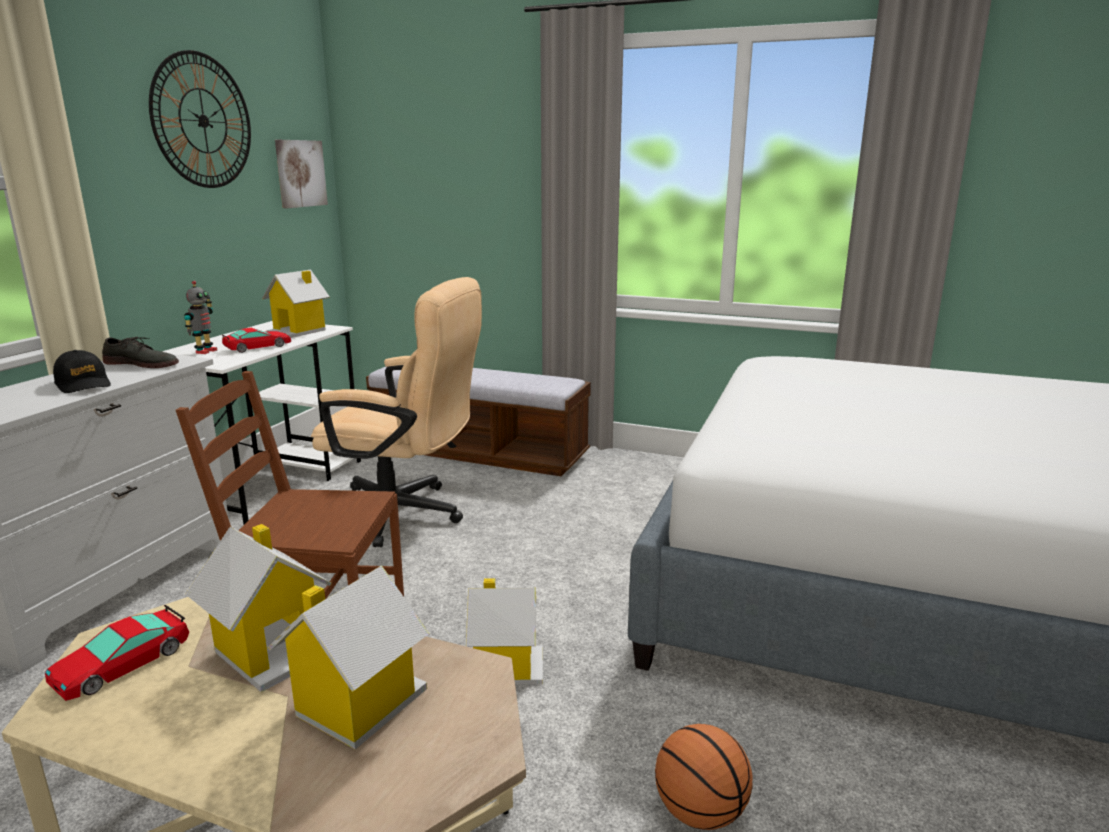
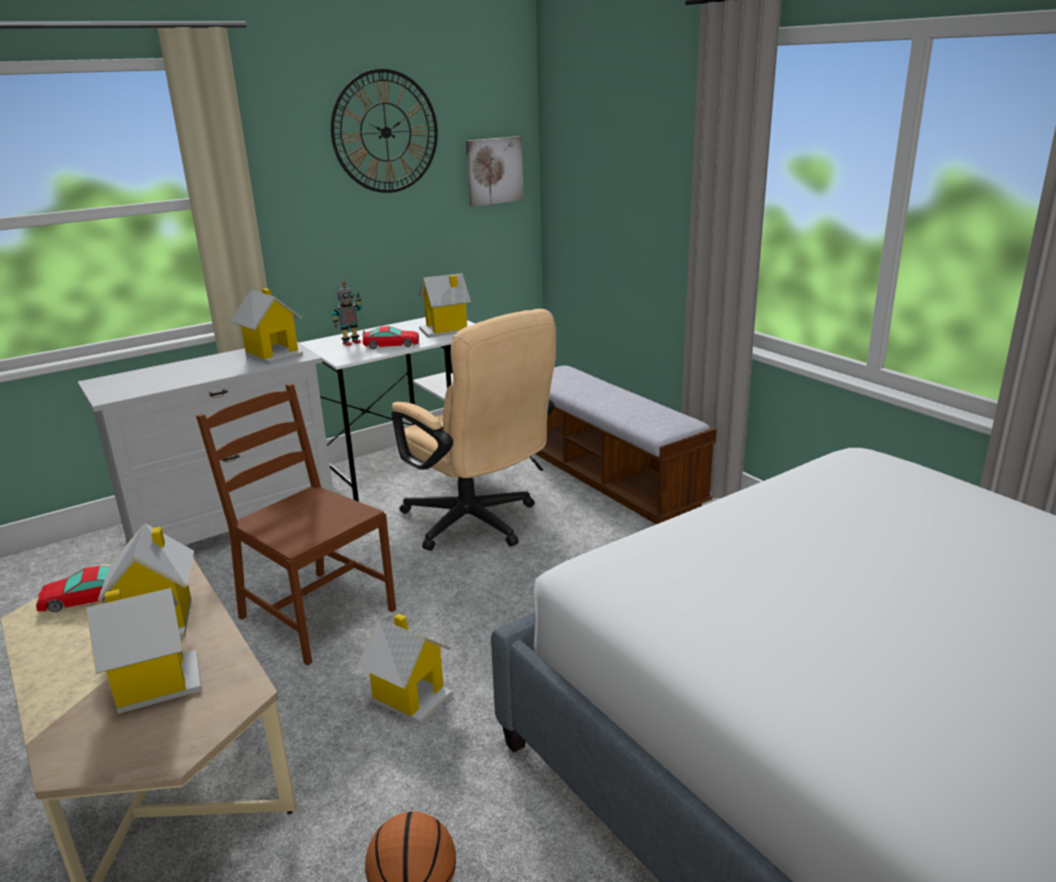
camera: 35 degrees right, 5 degrees up
black cap [53,350,111,393] -> none
grey shoe [102,337,179,368] -> toy house [231,288,303,365]

